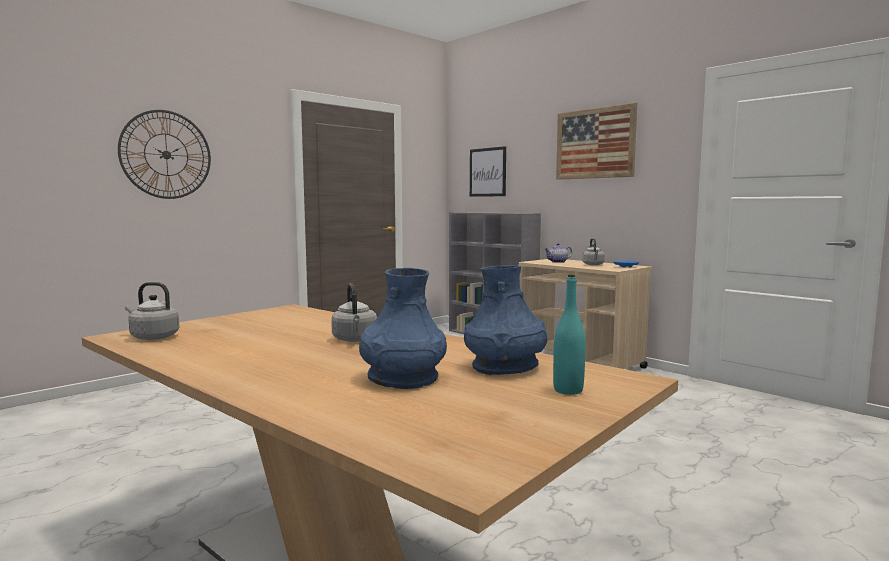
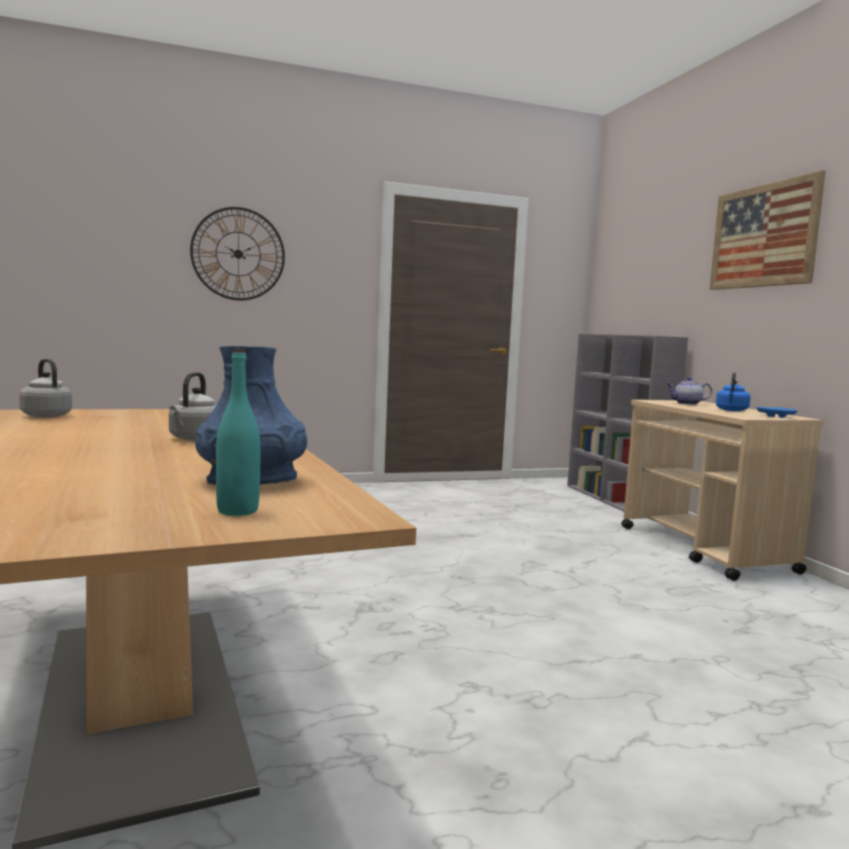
camera: 25 degrees right, 0 degrees up
blue vase [359,268,447,389] -> none
picture [470,146,506,197] -> none
grey kettle [582,238,605,265] -> blue kettle [716,372,751,411]

